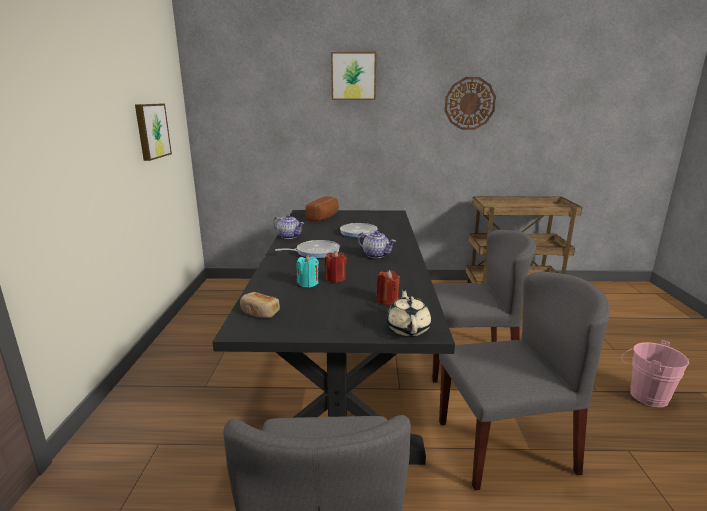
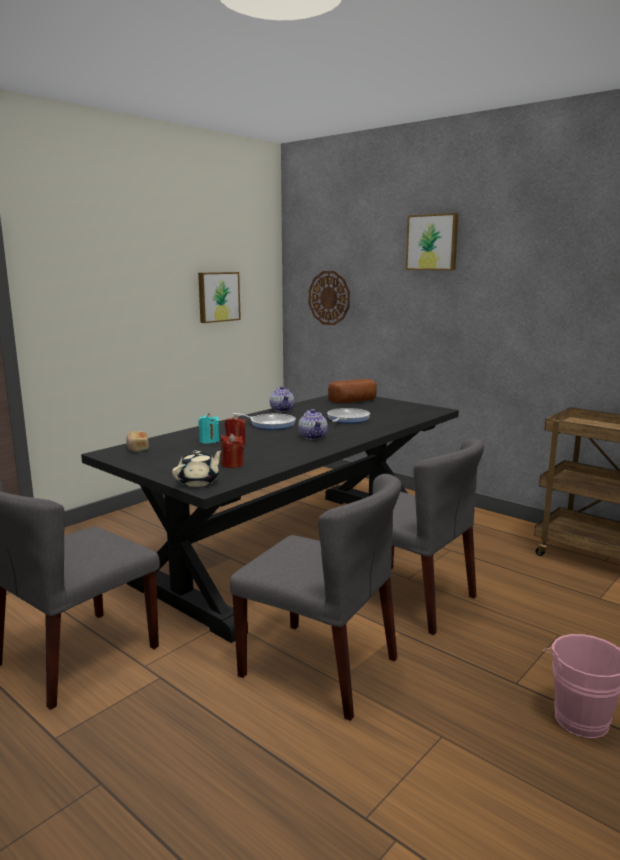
camera: 40 degrees right, 5 degrees down
wall clock [445,77,496,130] -> wall clock moved to [309,271,350,325]

